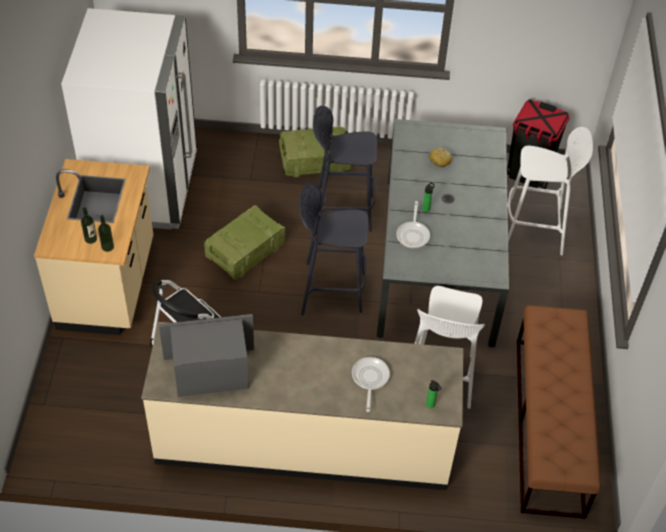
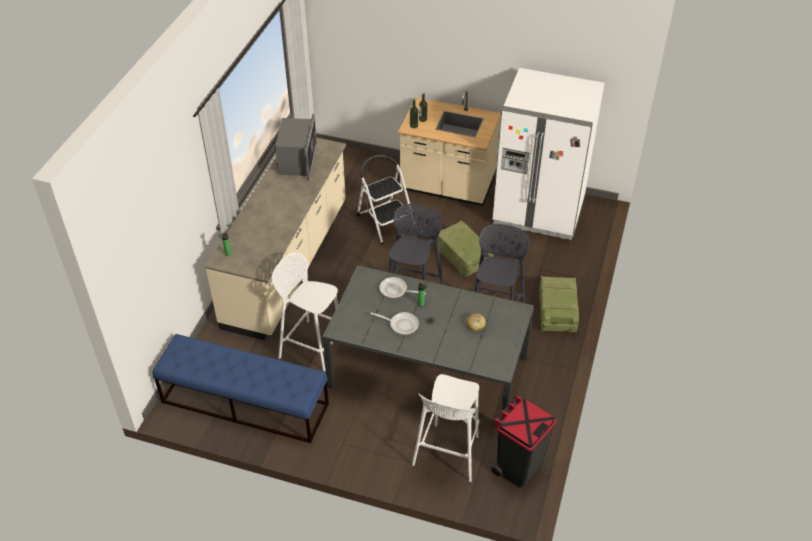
camera: 105 degrees right, 5 degrees down
frying pan [352,357,390,412] -> frying pan moved to [371,312,419,335]
brown bench [517,305,601,519] -> blue bench [152,334,329,443]

